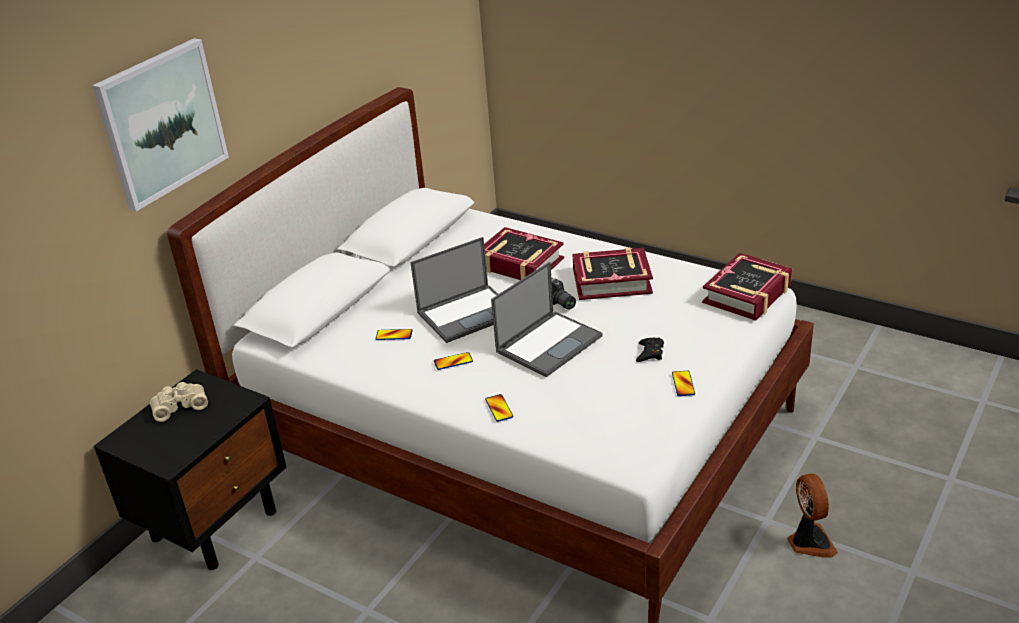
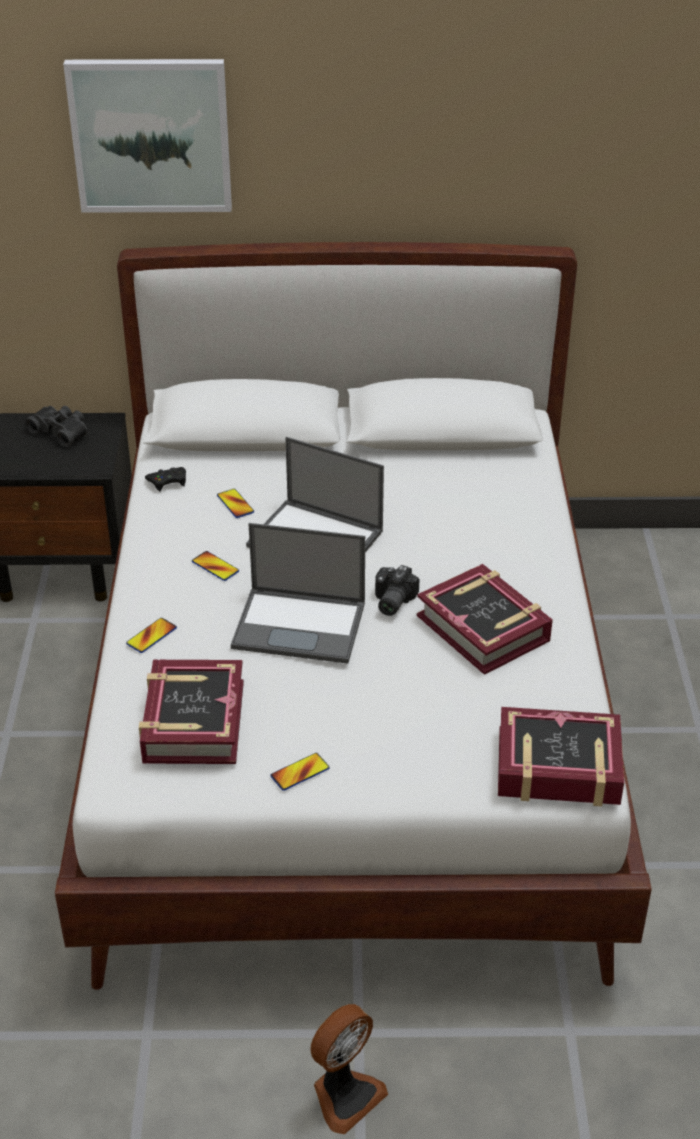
camera: 55 degrees right, 5 degrees up
beige binoculars [150,382,208,422] -> black binoculars [25,406,87,448]
book [484,227,564,280] -> book moved to [139,660,244,764]
black game controller [636,337,664,362] -> black game controller moved to [145,467,186,492]

